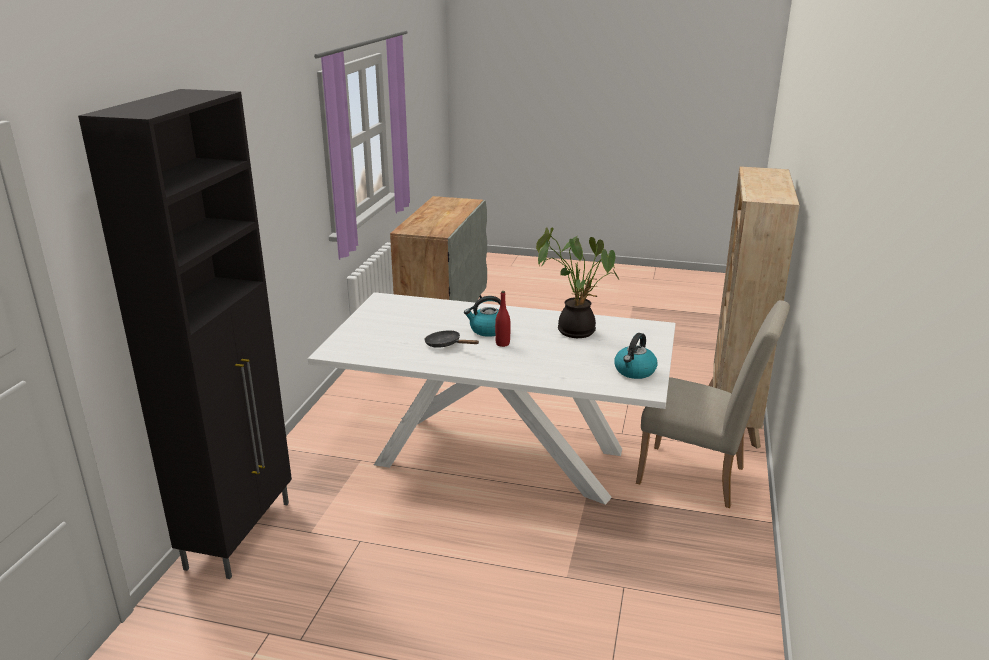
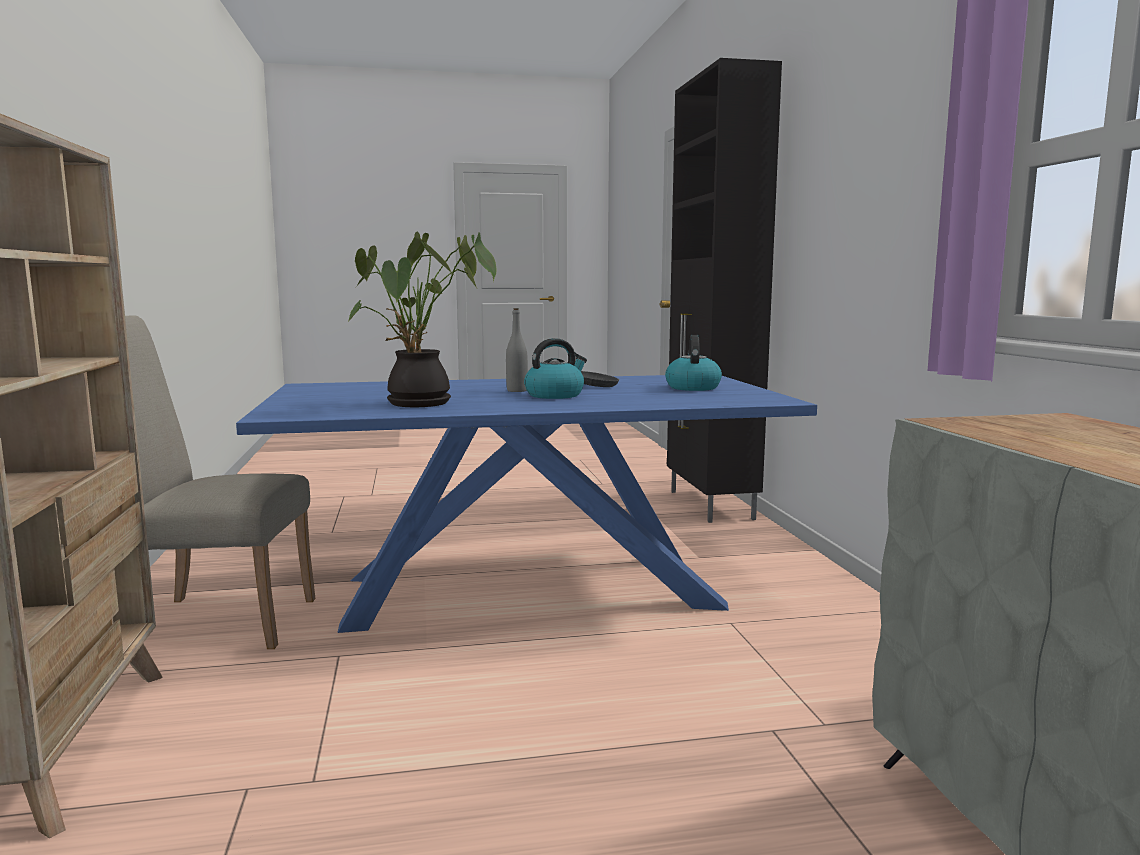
camera: 155 degrees right, 15 degrees down
white dining table [308,292,676,505] -> blue dining table [236,375,817,633]
red bottle [495,291,510,347] -> grey bottle [506,308,528,392]
kettle [614,333,658,379] -> kettle moved to [665,335,722,391]

